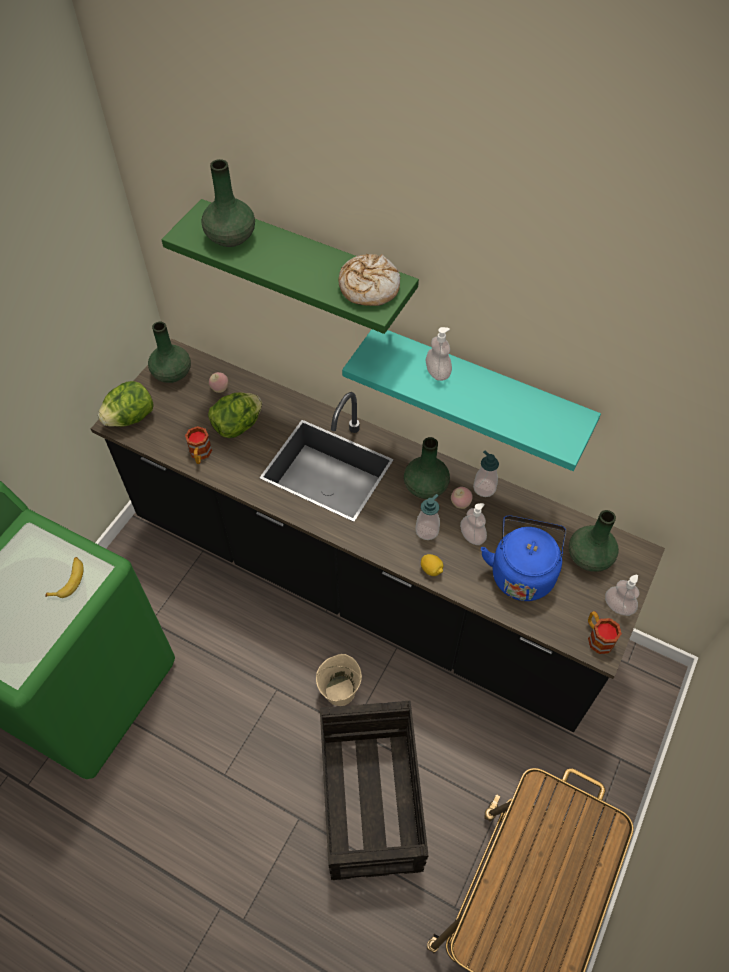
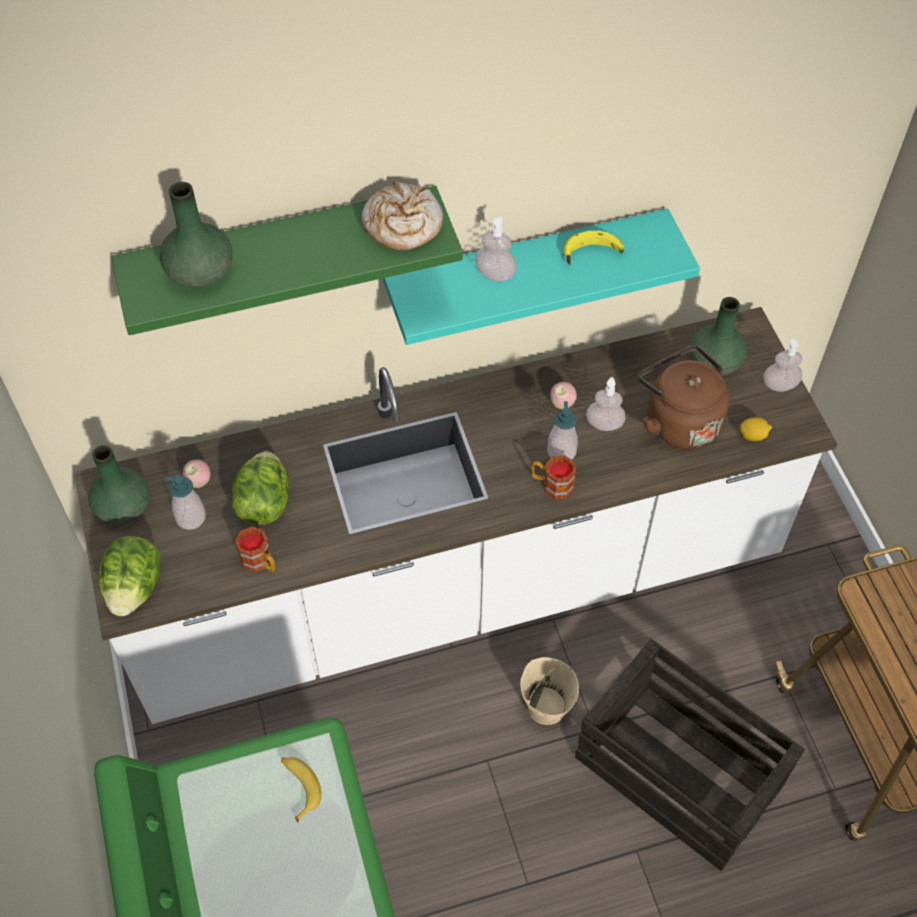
camera: 45 degrees left, 0 degrees up
black counter [91,338,665,732] -> white counter [74,307,837,724]
green vase [404,437,450,499] -> none
lemon [421,554,443,576] -> lemon moved to [740,417,772,441]
soap dispenser [473,451,499,497] -> soap dispenser moved to [165,475,206,530]
blue kettle [481,515,567,601] -> brown kettle [638,345,730,449]
mug [588,611,622,654] -> mug moved to [531,455,576,499]
none -> banana [563,231,624,265]

